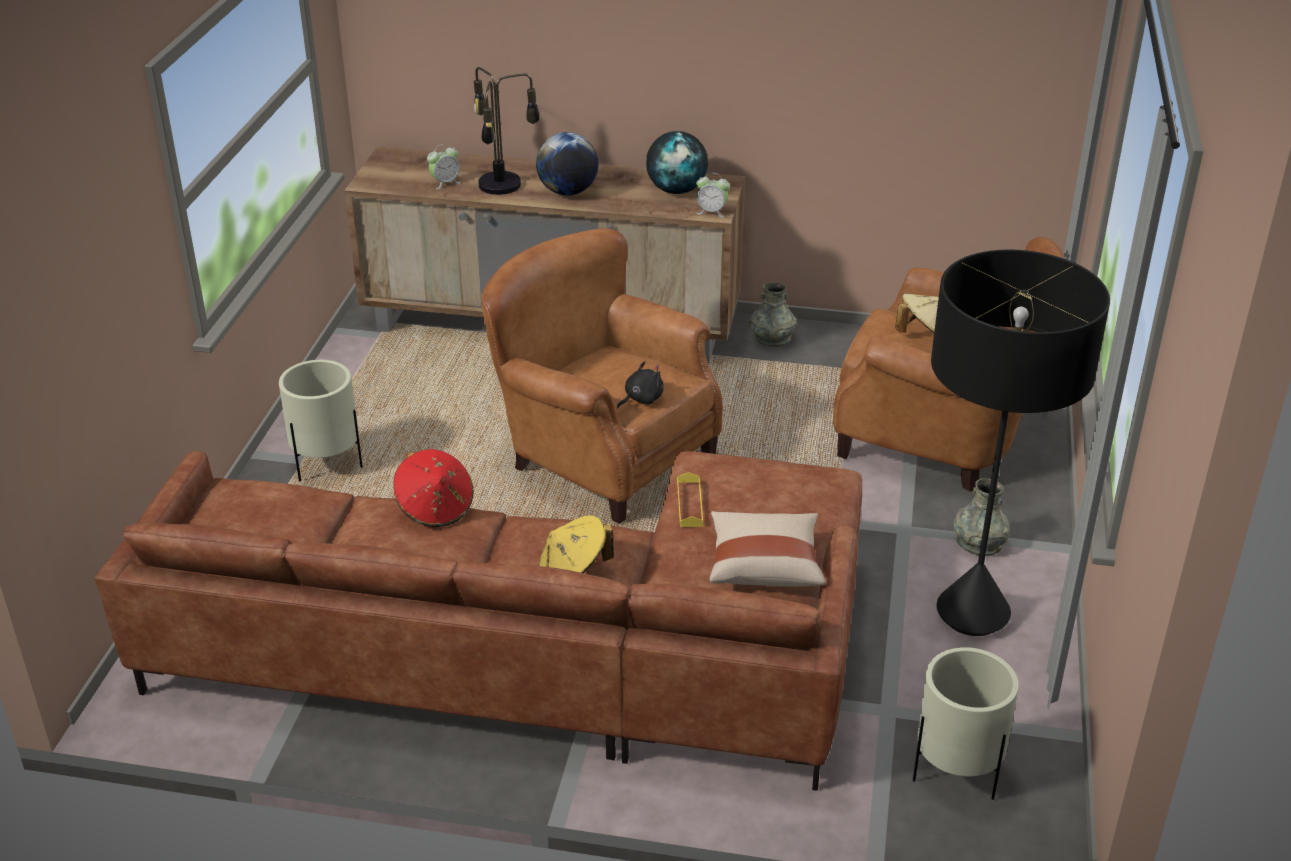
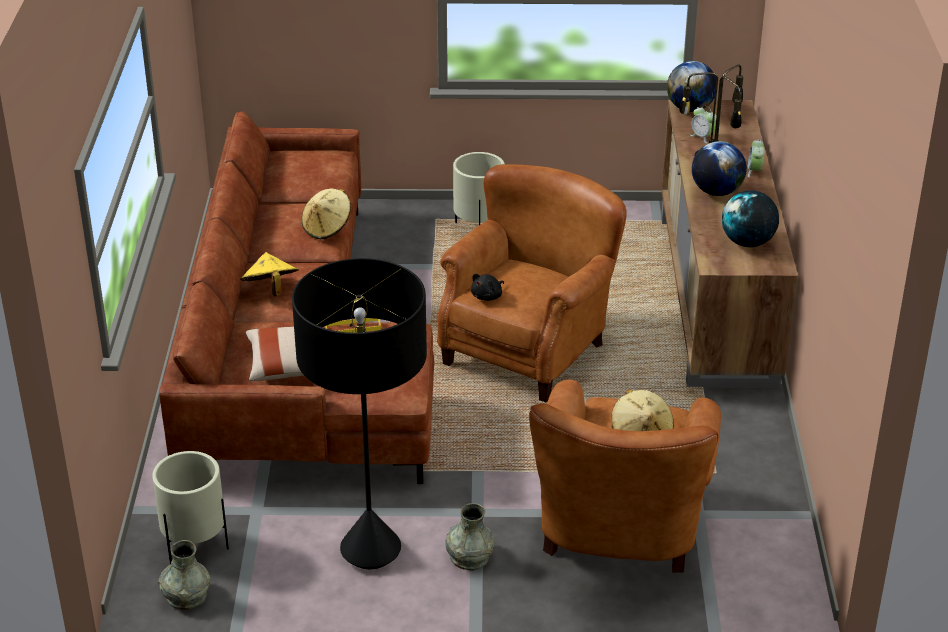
camera: 80 degrees right, 0 degrees up
red hat [394,449,473,527] -> beige hat [302,188,351,240]
black plush toy [617,361,664,409] -> black plush toy turned 90 degrees clockwise [471,274,504,301]
alarm clock [696,173,730,218] -> alarm clock moved to [747,139,765,177]
grey vase [749,282,797,347] -> grey vase moved to [158,540,210,610]
none -> globe [667,61,718,112]

